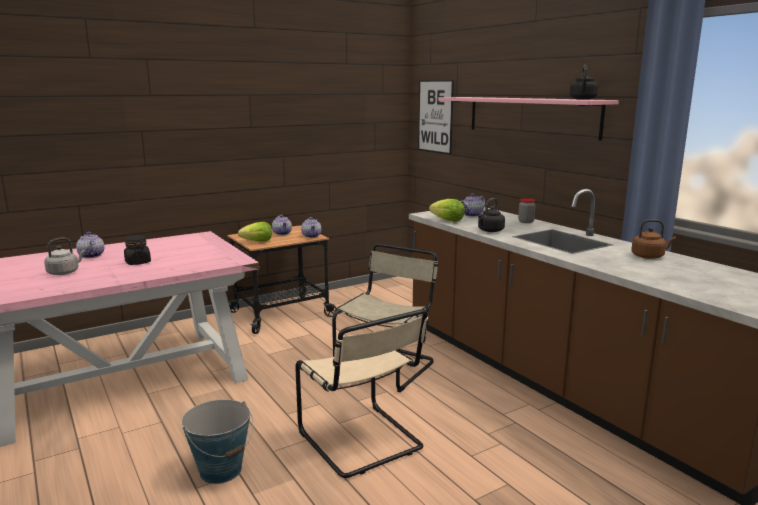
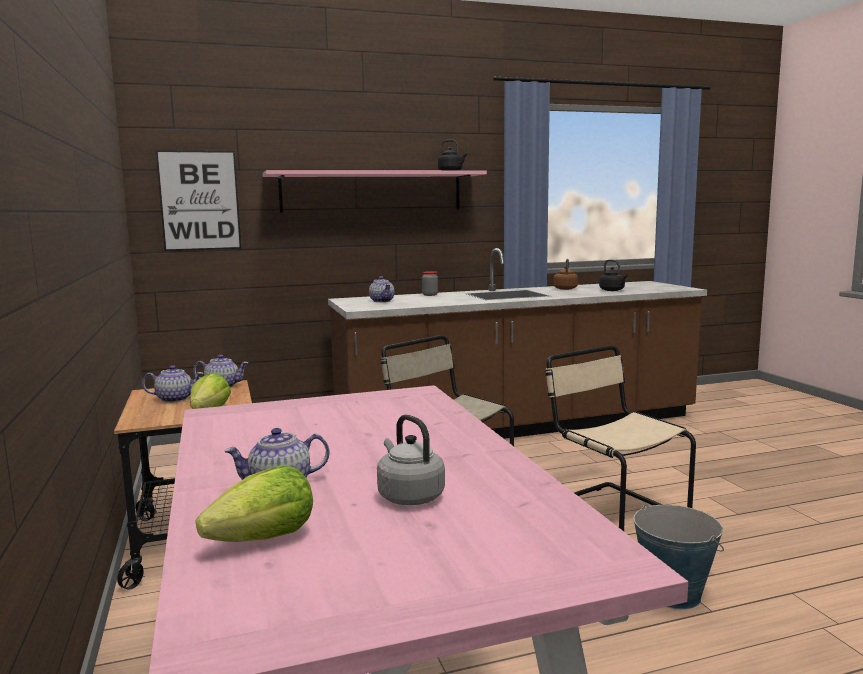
camera: 75 degrees left, 5 degrees down
black jar [124,236,151,265] -> none
beige chair [295,309,429,478] -> beige chair turned 105 degrees counterclockwise [545,345,696,531]
lettuce [429,199,465,222] -> lettuce moved to [196,465,313,542]
black kettle [478,198,505,232] -> black kettle moved to [599,259,628,291]

